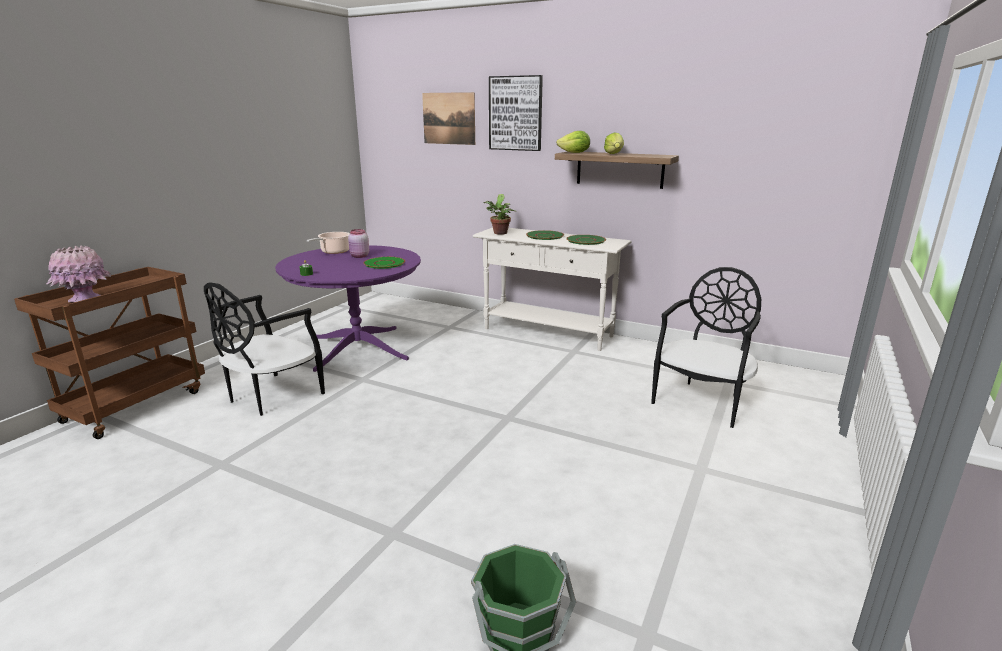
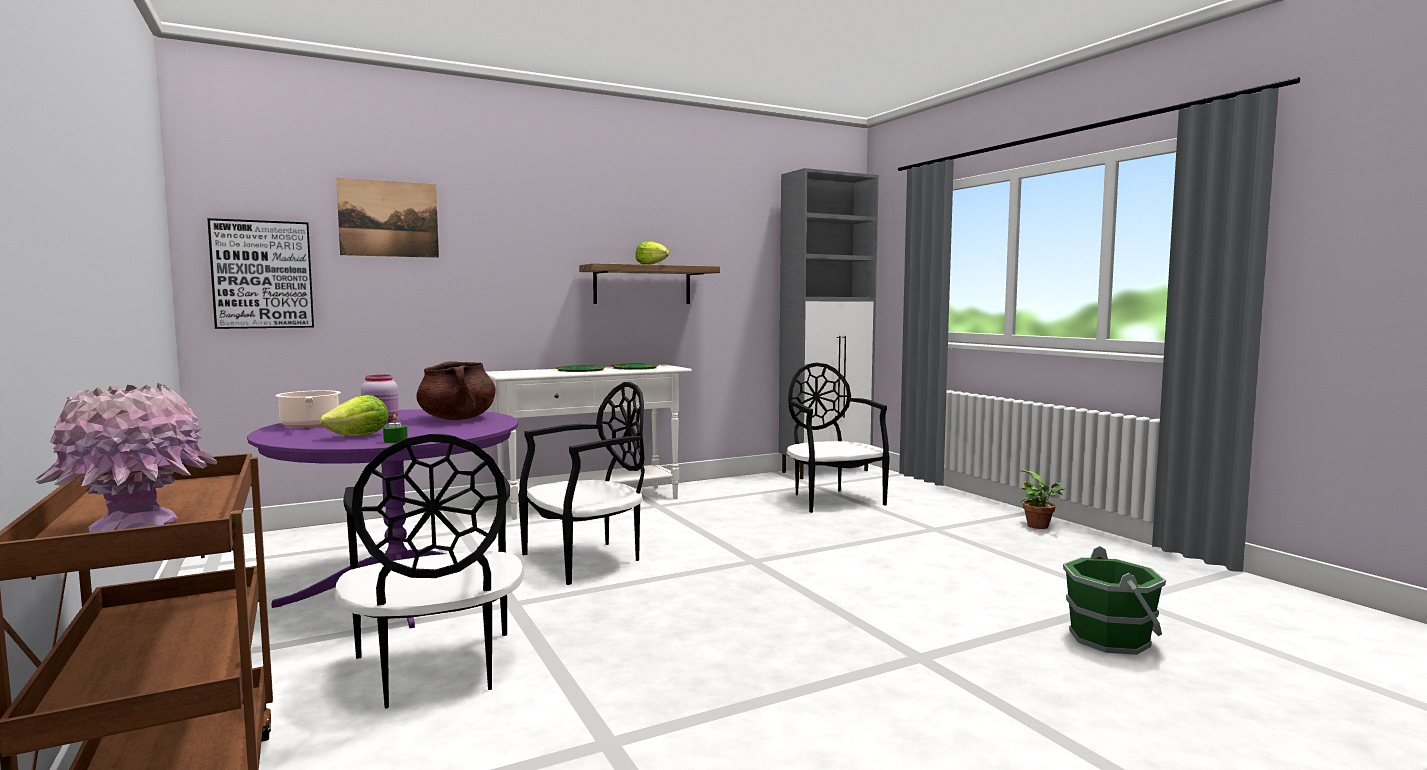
camera: 55 degrees left, 15 degrees down
green plate [363,257,405,269] -> brown cooking pot [416,361,496,420]
potted plant [483,194,517,235] -> potted plant moved to [1021,470,1065,529]
picture [489,75,543,151] -> picture moved to [207,218,314,329]
lettuce [556,131,590,153] -> lettuce moved to [319,395,389,436]
none -> black chair [518,382,645,585]
none -> grey cabinet [779,168,879,479]

